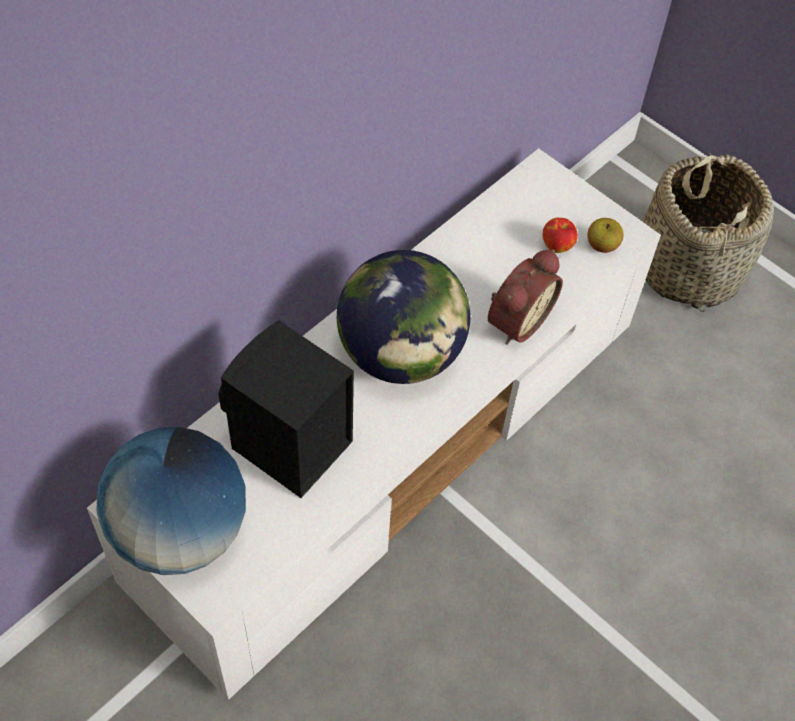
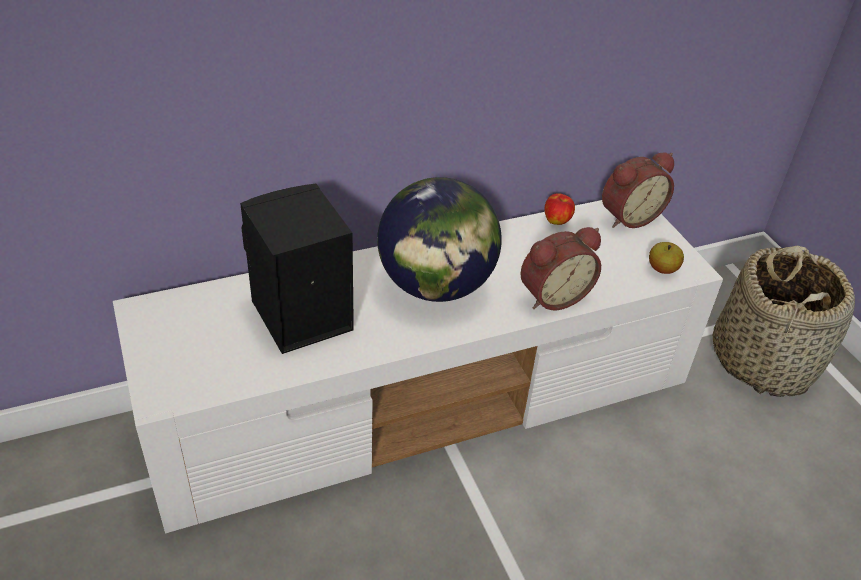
camera: 25 degrees right, 15 degrees down
globe [96,427,246,575] -> none
apple [543,218,578,253] -> apple moved to [545,193,575,225]
none -> alarm clock [602,152,674,228]

